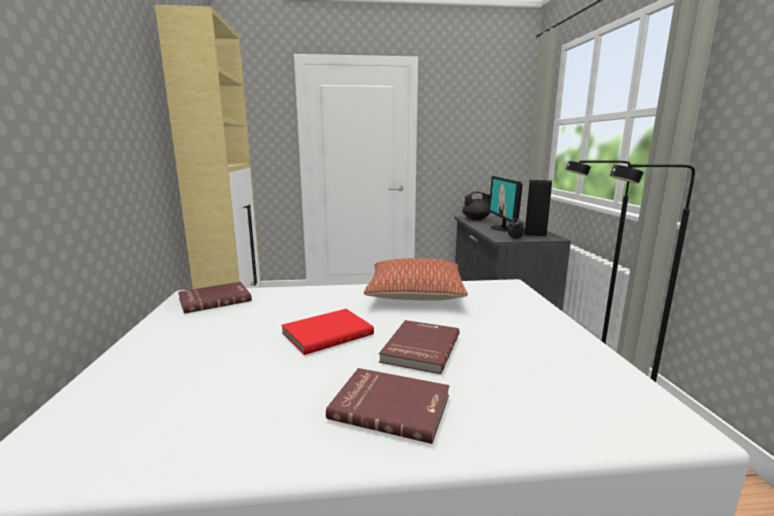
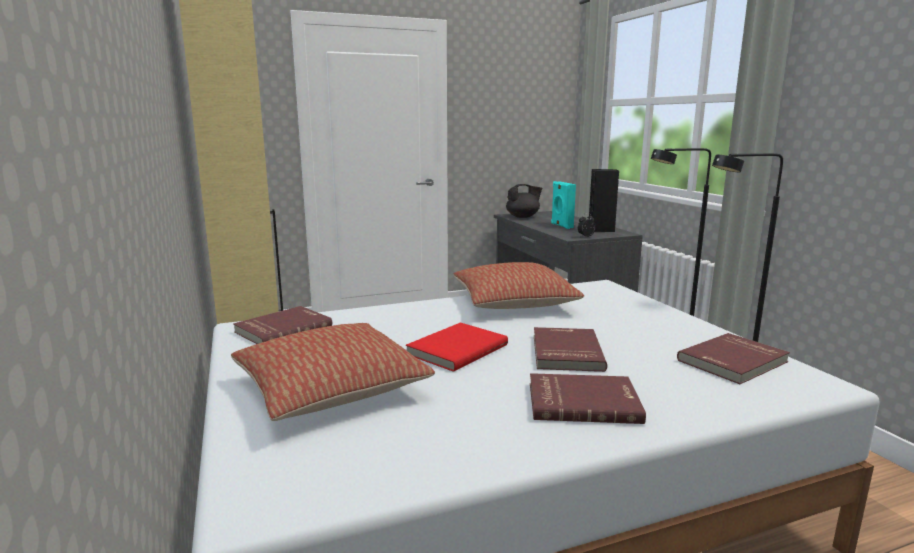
camera: 15 degrees left, 0 degrees up
monitor [488,176,523,231] -> turquoise speaker [551,181,576,229]
none -> pillow [231,323,435,421]
none -> red book [677,333,790,384]

